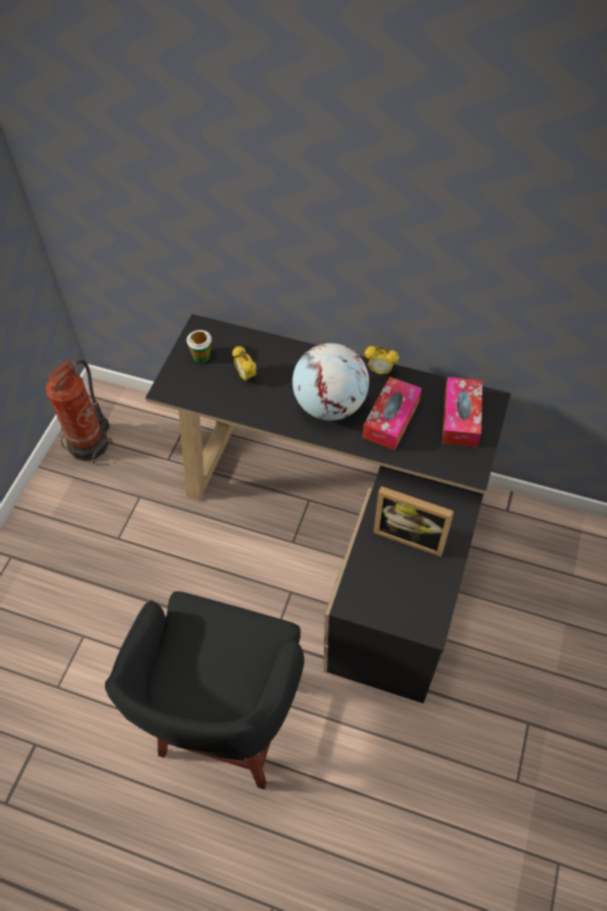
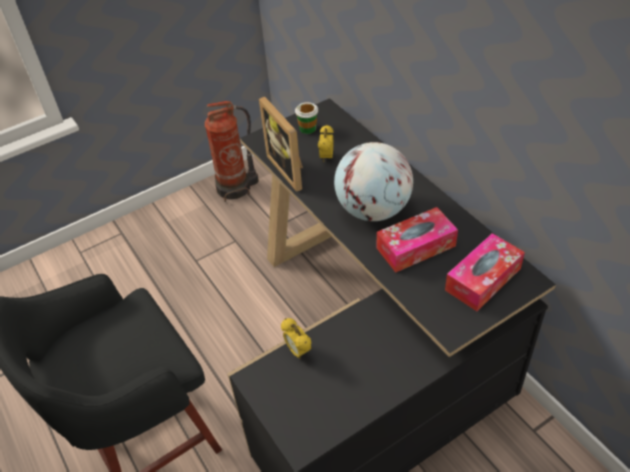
camera: 40 degrees right, 10 degrees down
alarm clock [365,346,399,375] -> alarm clock moved to [281,318,311,359]
picture frame [373,486,454,557] -> picture frame moved to [259,97,303,192]

